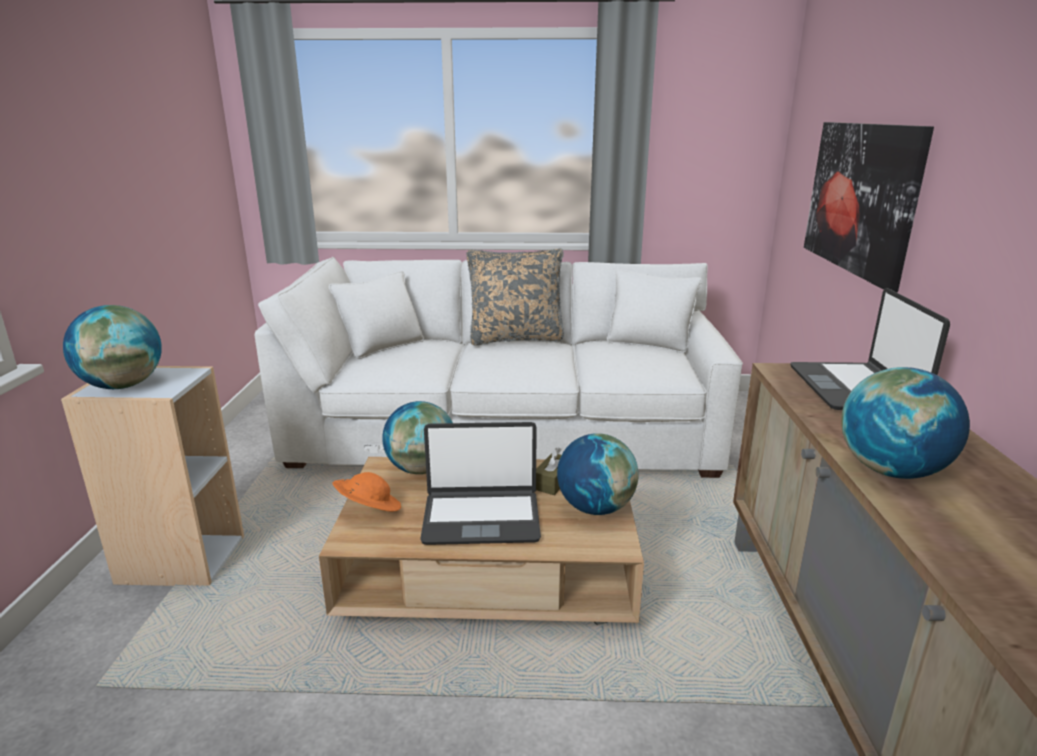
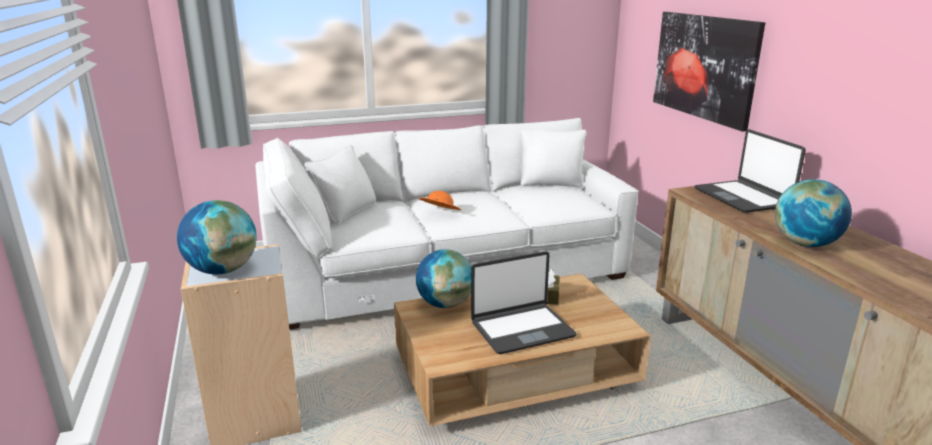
camera: 20 degrees left, 0 degrees up
orange hat [333,472,401,512] -> orange hat moved to [419,191,461,210]
grey pillow [466,248,564,346] -> none
globe [557,433,638,515] -> none

